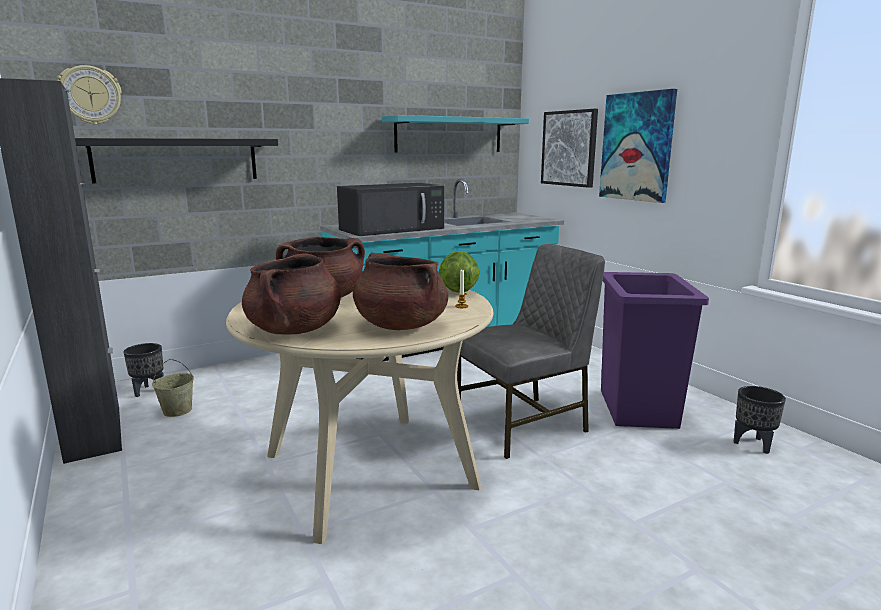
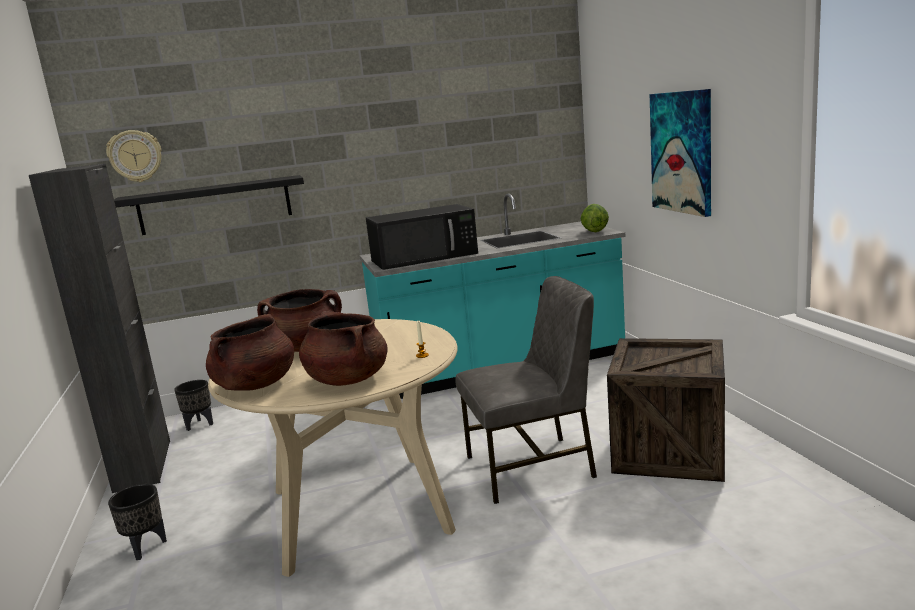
camera: 15 degrees right, 0 degrees up
beige bucket [152,359,194,417] -> none
turquoise shelf [382,115,529,153] -> none
lettuce [439,251,480,293] -> lettuce moved to [581,204,609,232]
picture [541,109,598,188] -> none
purple trash can [601,272,709,429] -> crate [607,338,725,482]
black planter [733,386,786,454] -> black planter moved to [108,484,167,560]

